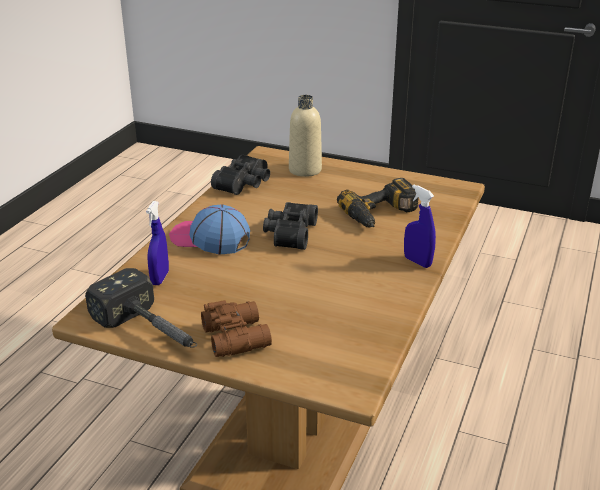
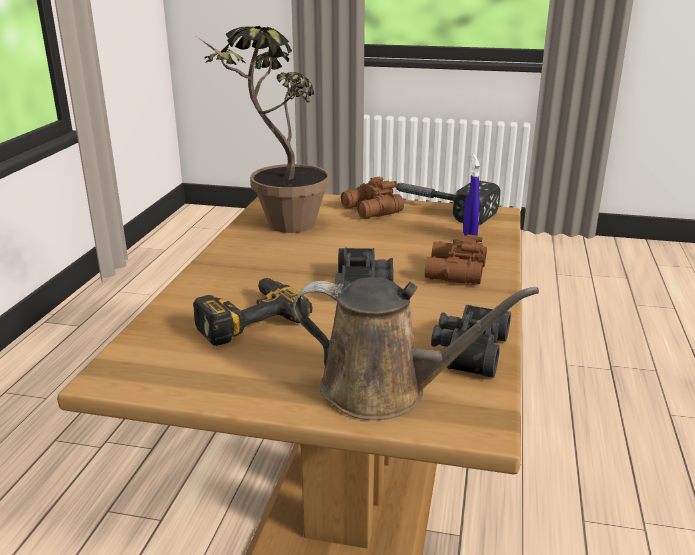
camera: 170 degrees right, 5 degrees down
cap [169,204,250,255] -> brown binoculars [425,234,487,284]
beige bottle [289,95,322,177] -> brown watering can [293,277,539,420]
blue spray bottle [404,185,436,268] -> none
none -> potted plant [194,26,330,233]

